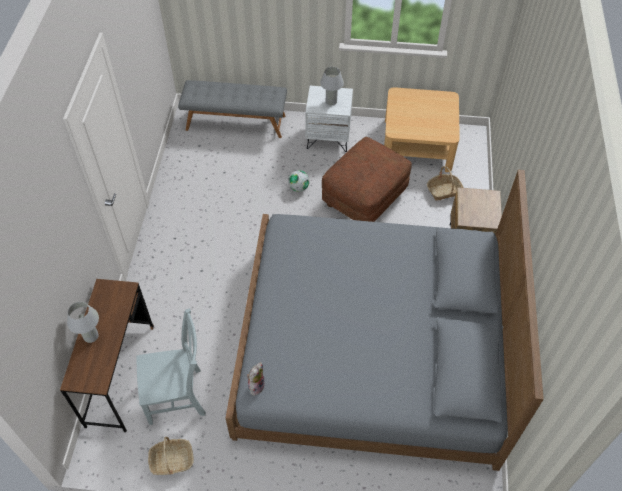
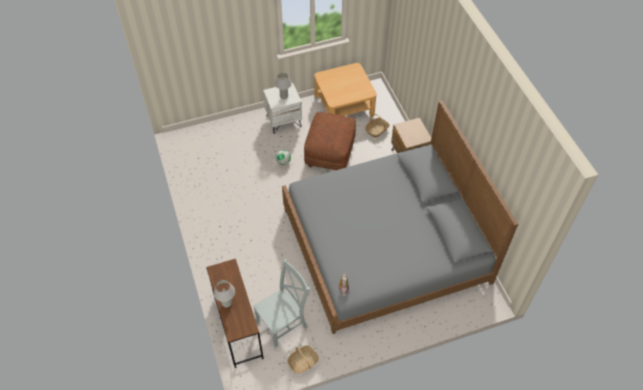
camera: 25 degrees left, 0 degrees up
grey bench [178,80,287,138] -> none

